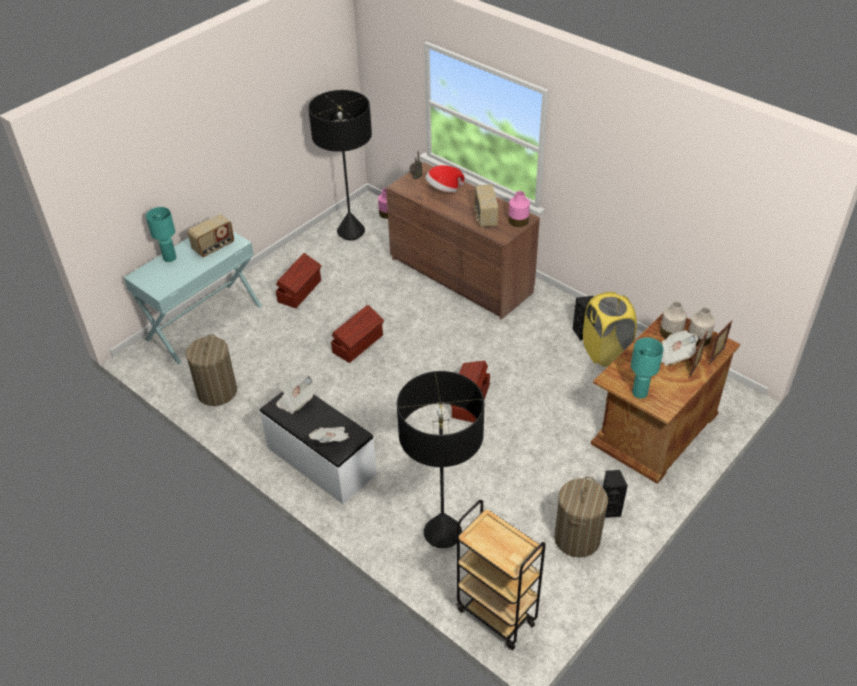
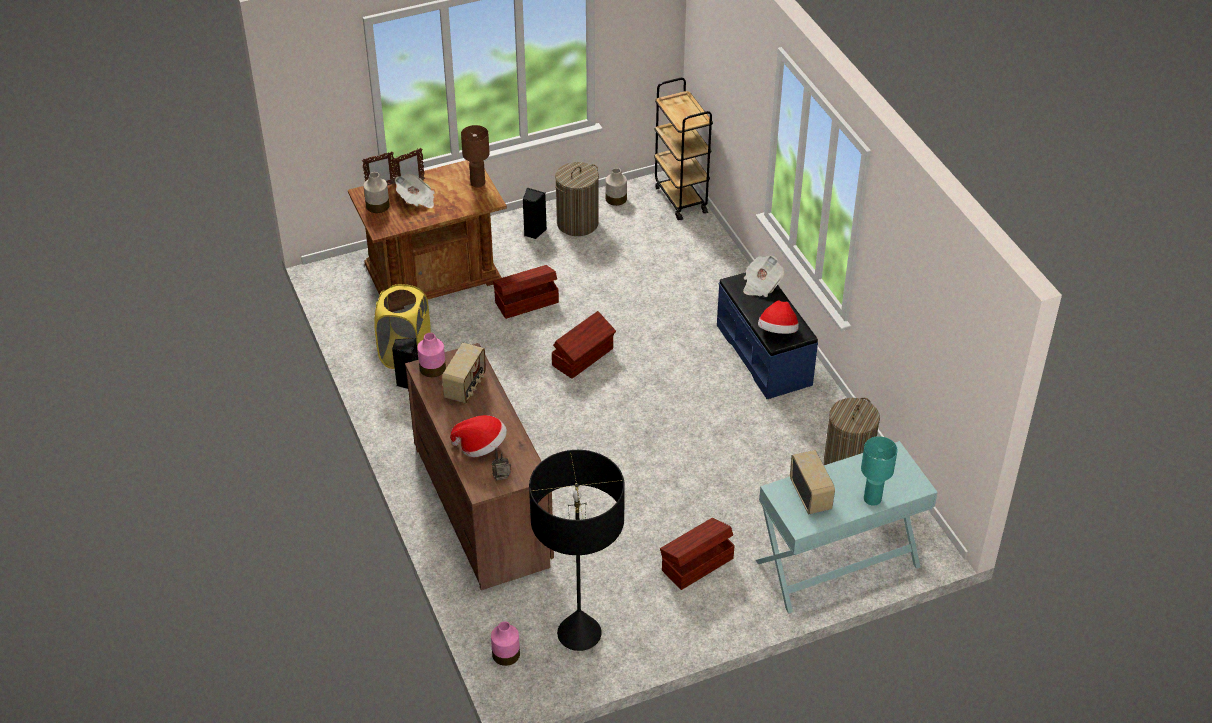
camera: 155 degrees left, 0 degrees up
radio [187,214,234,257] -> radio turned 90 degrees clockwise [790,450,835,514]
white bench [260,392,377,504] -> blue bench [717,272,818,399]
newspaper [276,374,315,414] -> hat [758,300,799,334]
brown storage box [331,305,384,363] -> brown storage box moved to [493,265,559,319]
black floor lamp [397,371,484,548] -> none
turquoise table lamp [631,337,664,399] -> brown table lamp [461,125,490,188]
beige vase [660,301,687,339] -> beige vase moved to [606,168,627,206]

